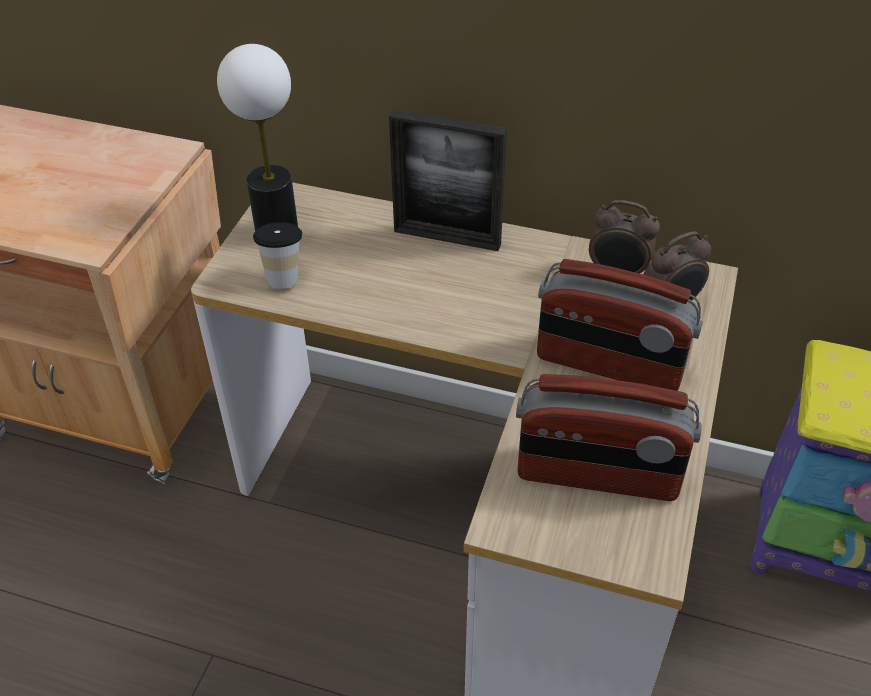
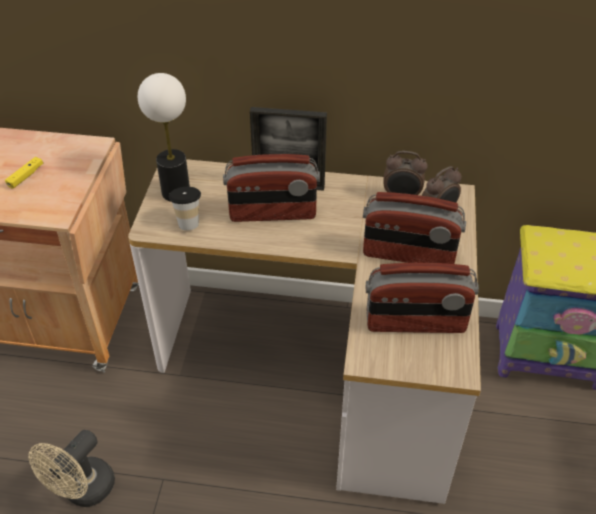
camera: 10 degrees left, 0 degrees up
none -> yellow game controller [5,157,44,189]
none -> beige fan [28,430,115,507]
none -> radio [223,154,320,222]

